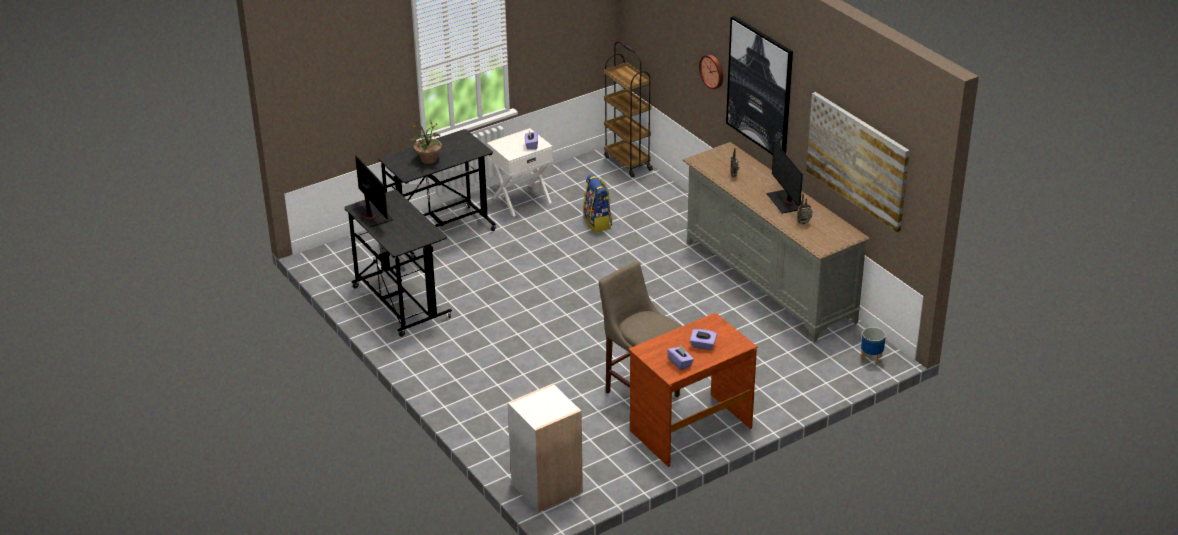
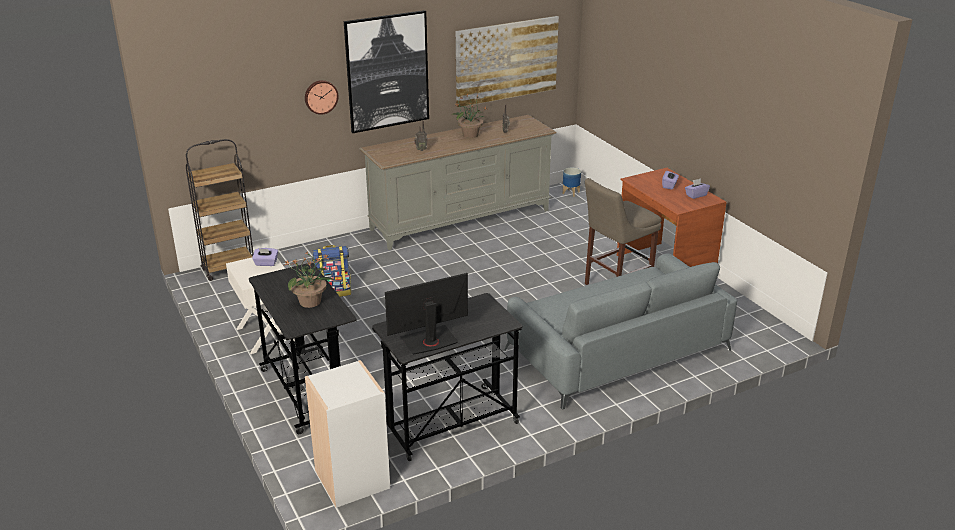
camera: 85 degrees left, 5 degrees down
bookcase [508,384,583,512] -> bookcase moved to [305,360,390,508]
monitor [766,140,803,213] -> potted plant [453,94,487,138]
none -> grey sofa [505,254,737,409]

